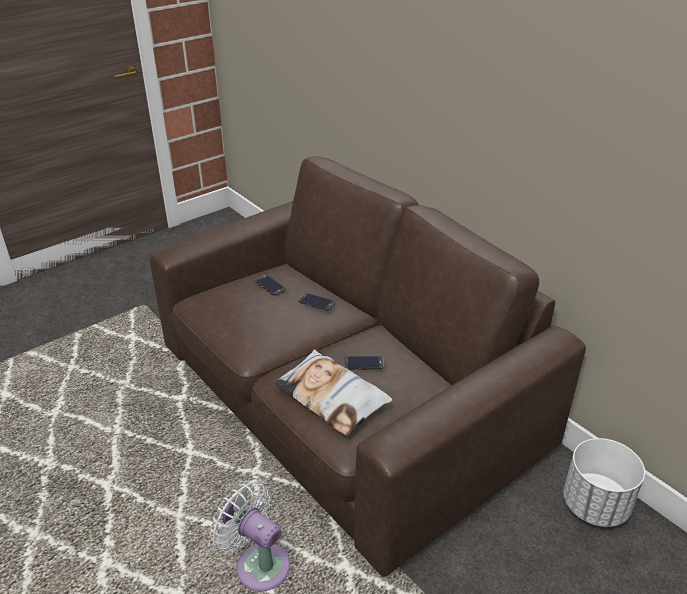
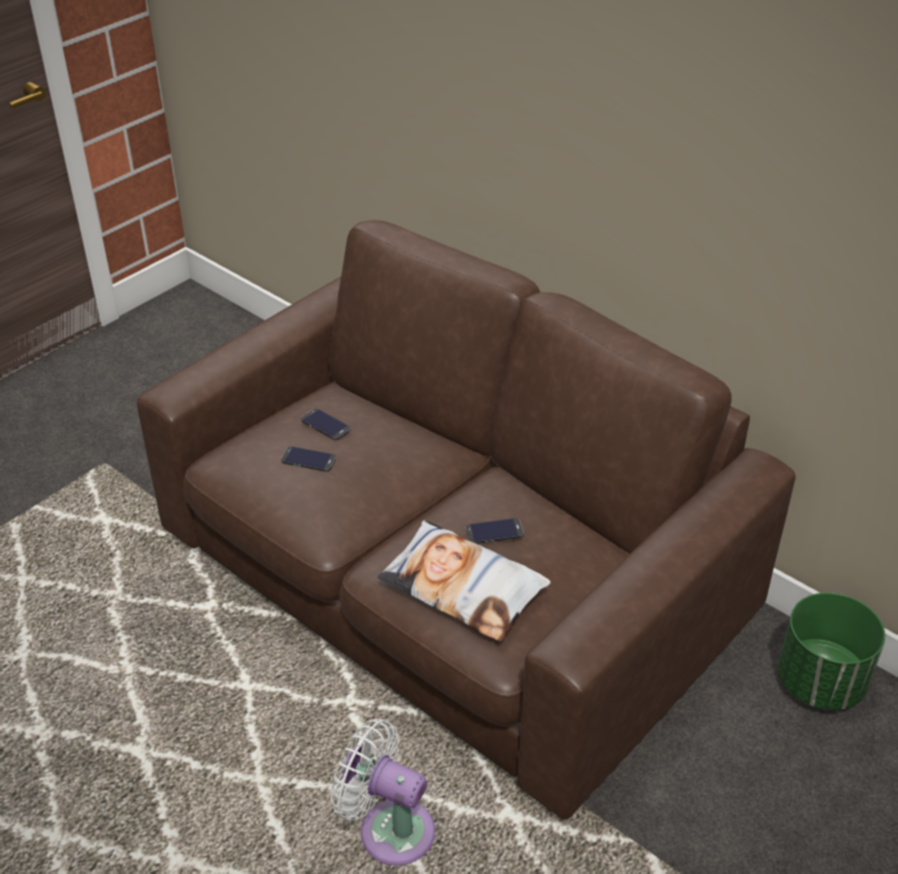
camera: 10 degrees left, 5 degrees up
phone [299,293,335,310] -> phone moved to [281,446,336,472]
white planter [563,438,645,527] -> green planter [778,593,885,710]

